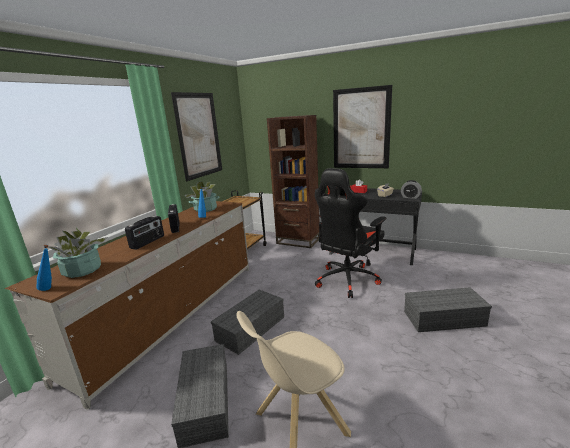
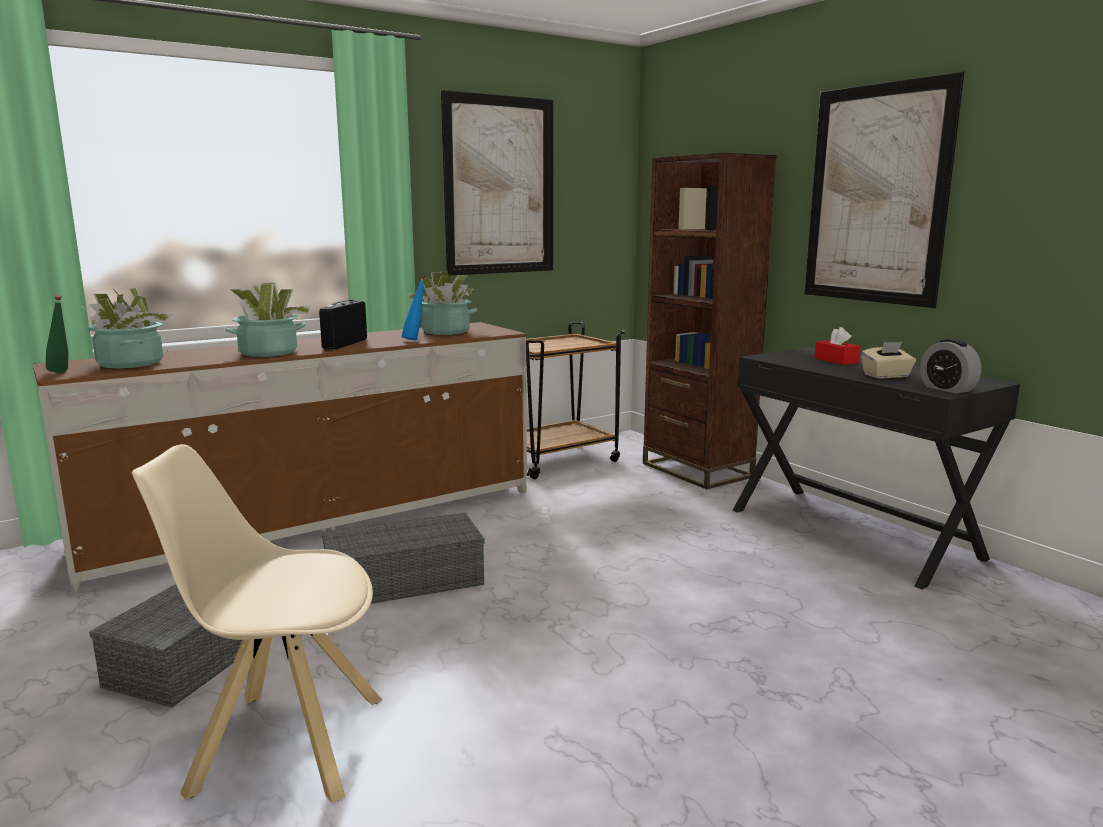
camera: 30 degrees right, 5 degrees down
blue bottle [36,245,52,291] -> green bottle [46,295,68,373]
radio [125,216,164,250] -> potted plant [226,282,310,357]
black office chair [315,168,386,298] -> none
grey storage box [404,287,492,332] -> none

